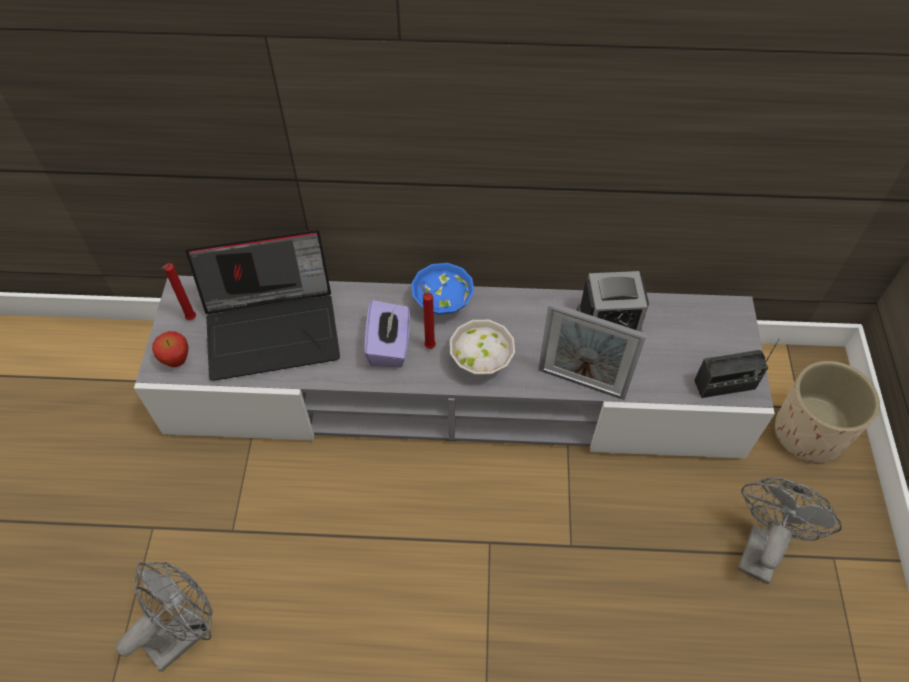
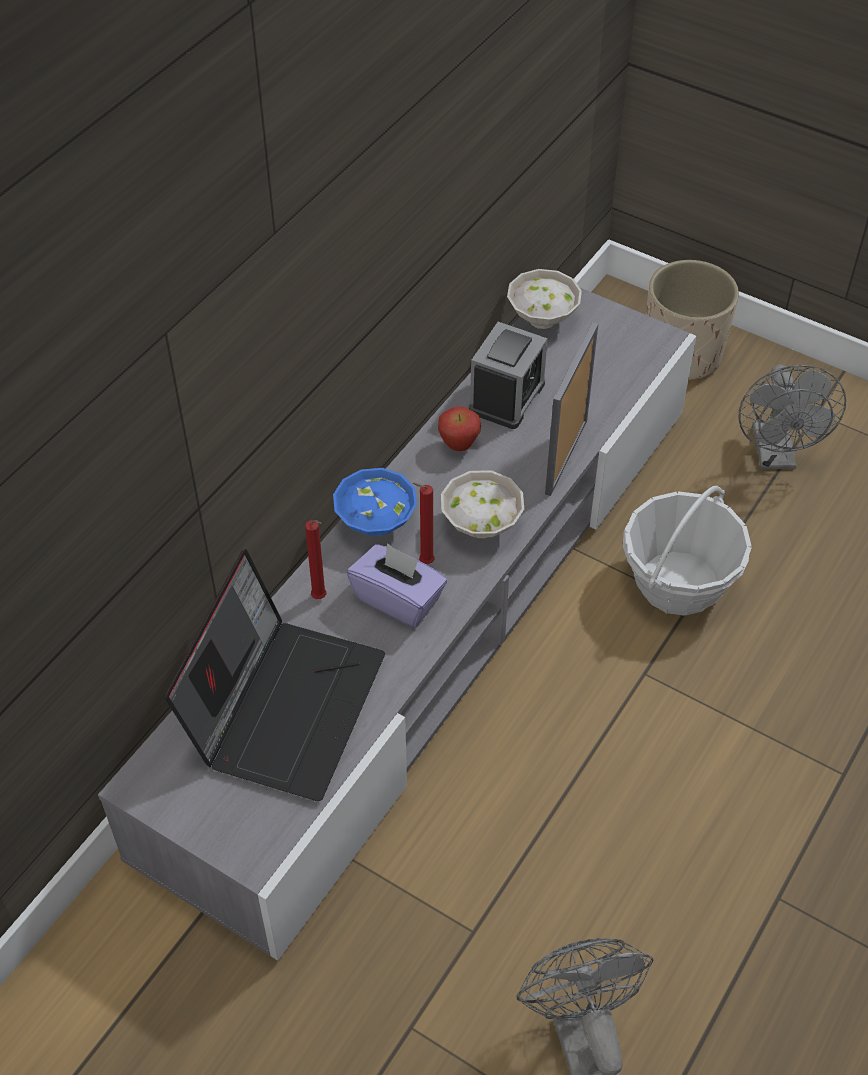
camera: 60 degrees left, 5 degrees down
apple [152,331,189,367] -> apple moved to [438,406,481,451]
red candle [162,263,196,320] -> red candle moved to [305,520,327,599]
picture frame [538,302,647,400] -> picture frame turned 150 degrees clockwise [545,322,598,496]
radio [694,339,779,398] -> none
grey fan [737,477,842,584] -> grey fan turned 150 degrees counterclockwise [738,364,846,469]
none -> white bowl [507,269,582,329]
none -> basket [623,486,752,616]

